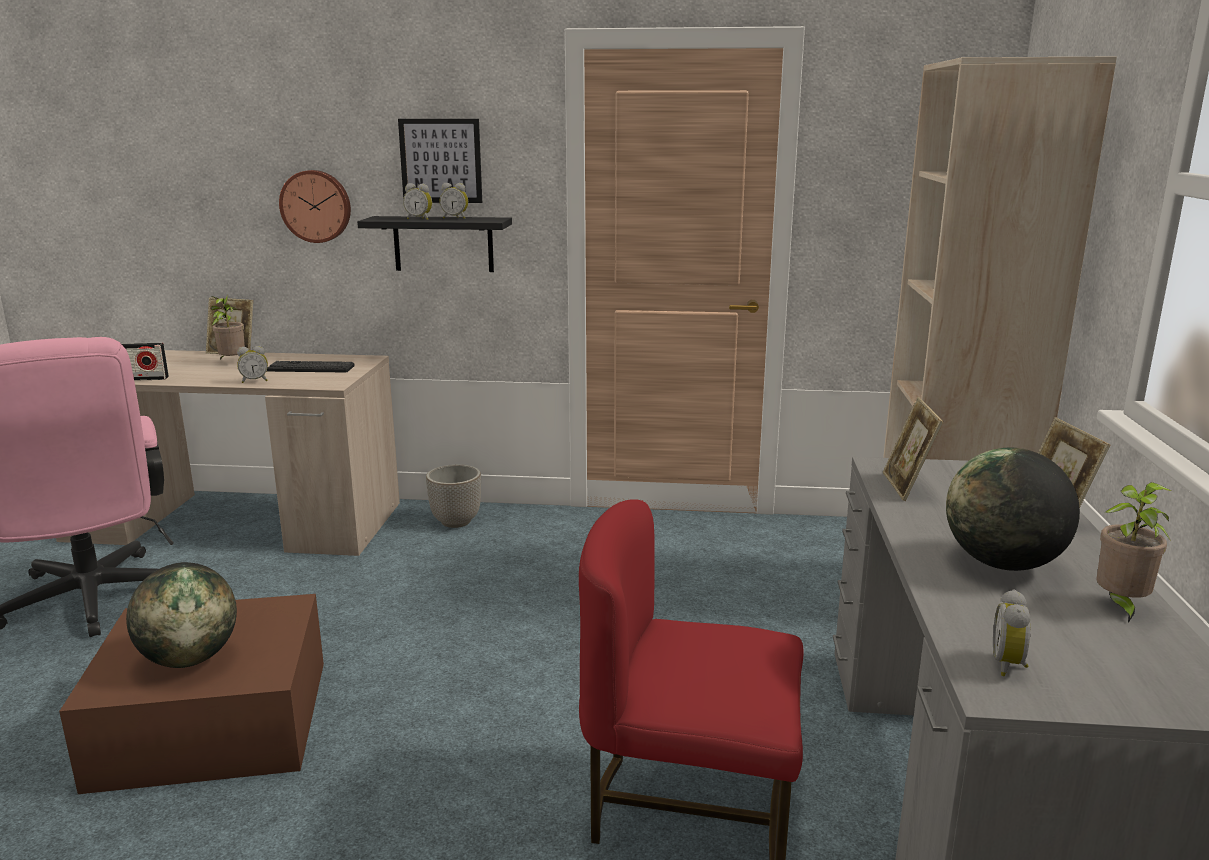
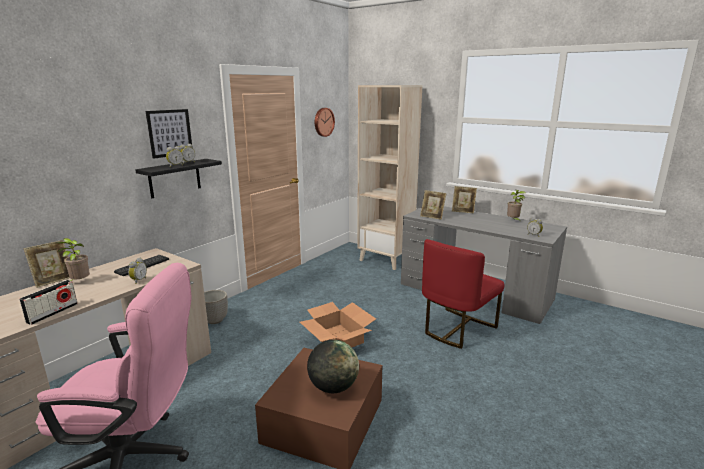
camera: 60 degrees left, 0 degrees up
wall clock [279,170,351,243] -> wall clock moved to [315,108,335,137]
globe [946,448,1080,571] -> none
none -> cardboard box [300,302,376,347]

